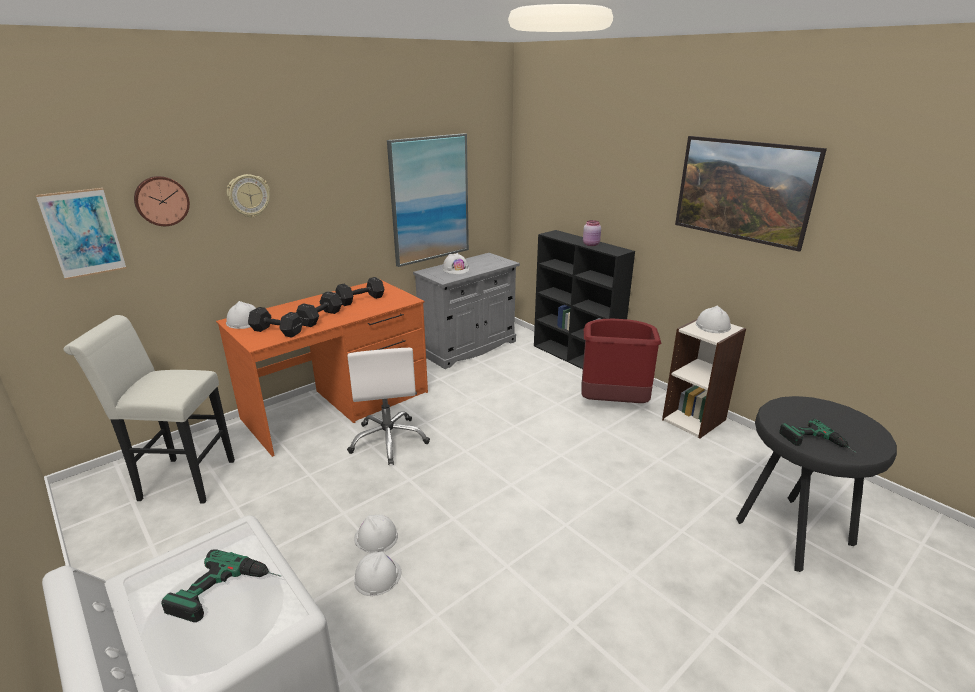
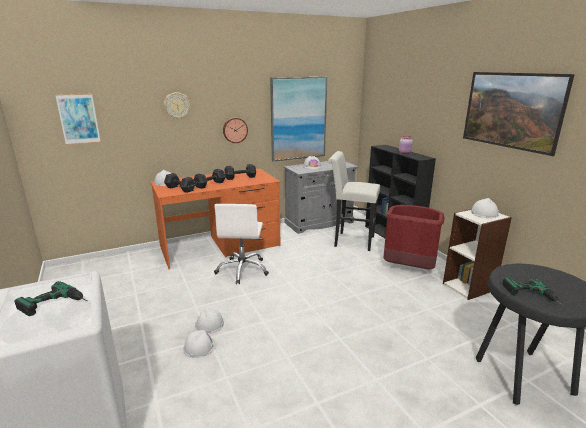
camera: 15 degrees right, 5 degrees down
white stool [64,315,235,503] -> white stool moved to [328,151,380,251]
wall clock [134,176,190,226] -> wall clock moved to [223,118,248,143]

